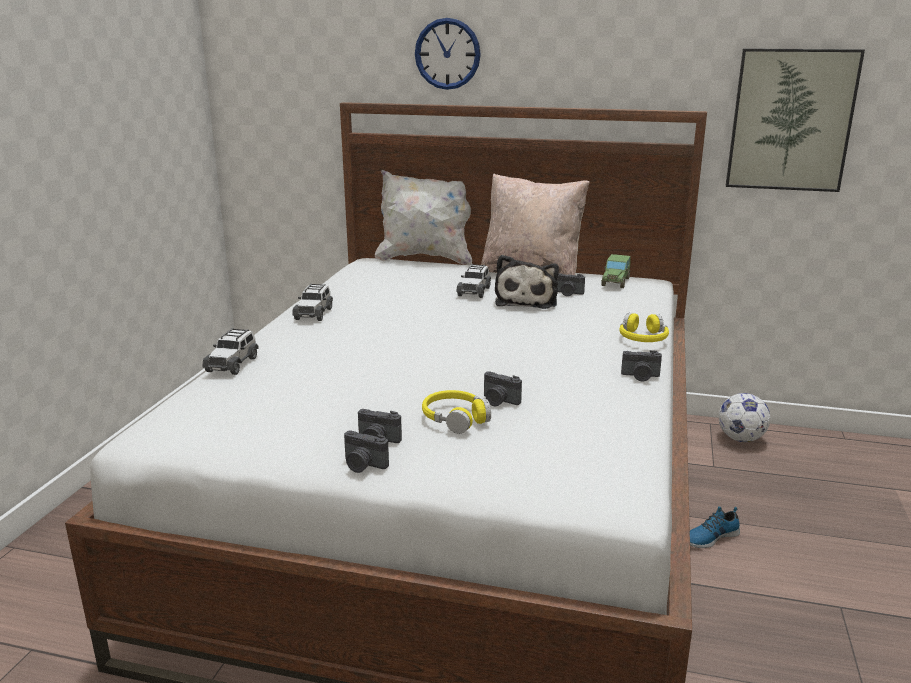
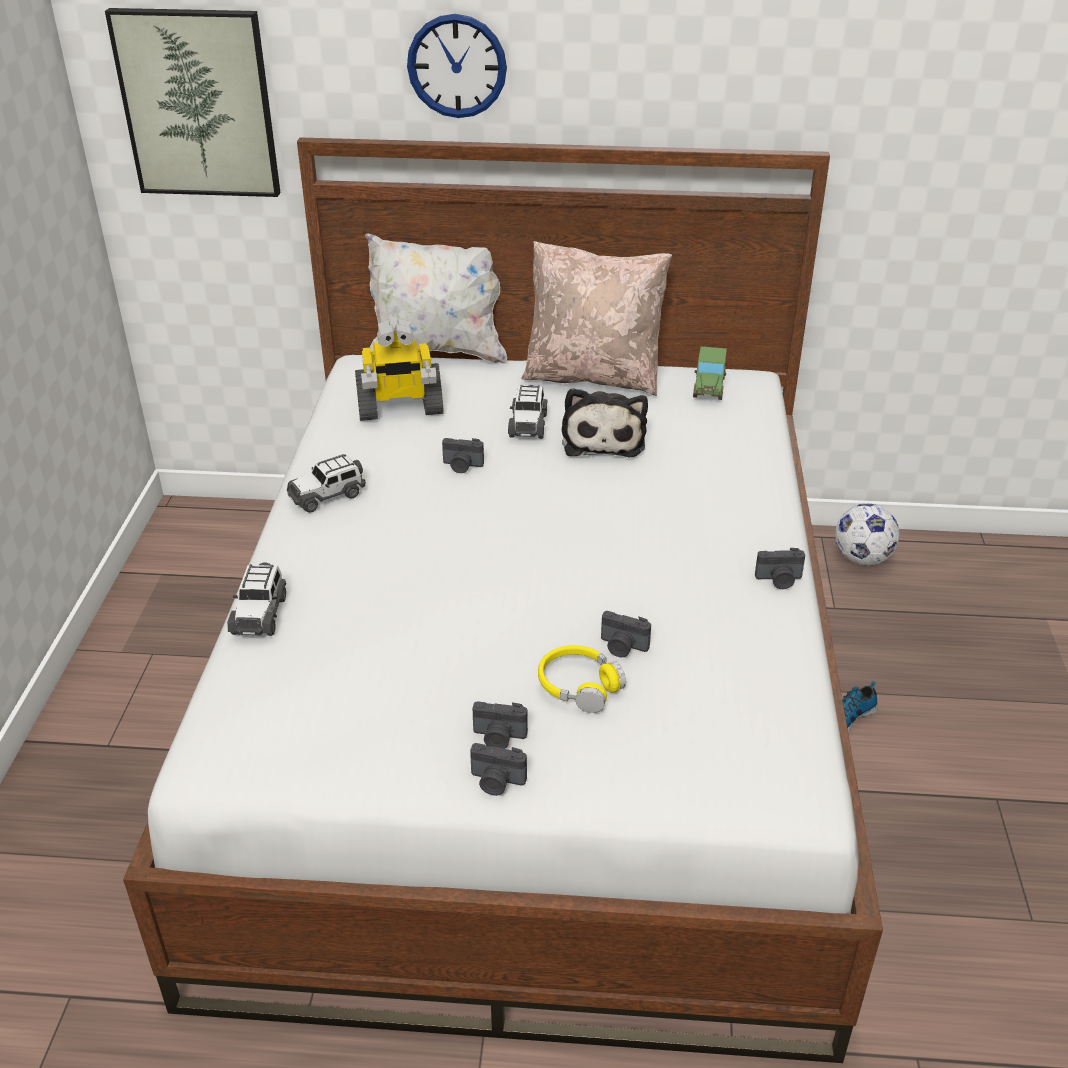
camera: 10 degrees left, 15 degrees up
toy car [292,283,333,321] -> toy car turned 60 degrees clockwise [287,454,366,513]
camera [557,273,585,296] -> camera moved to [442,438,484,473]
yellow headphones [619,313,669,342] -> none
picture [726,48,865,192] -> picture moved to [105,8,280,197]
none -> toy robot [355,319,444,421]

